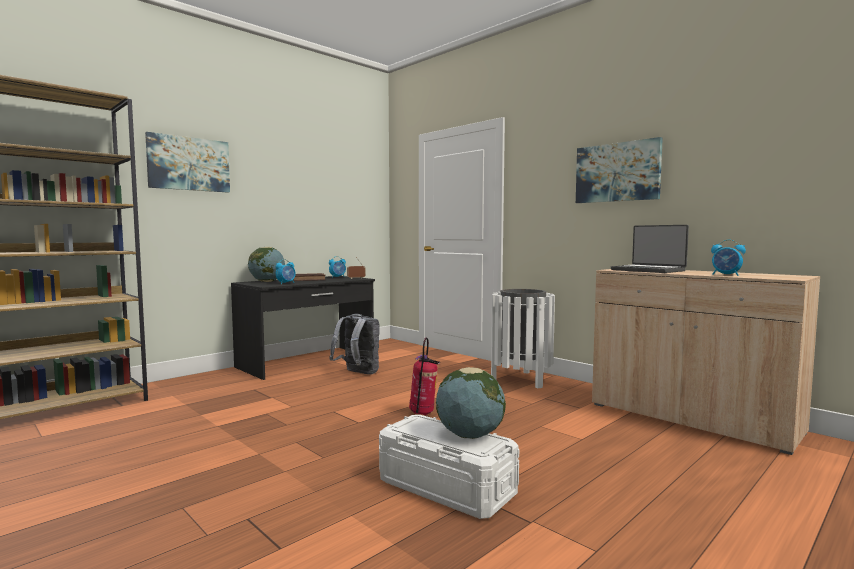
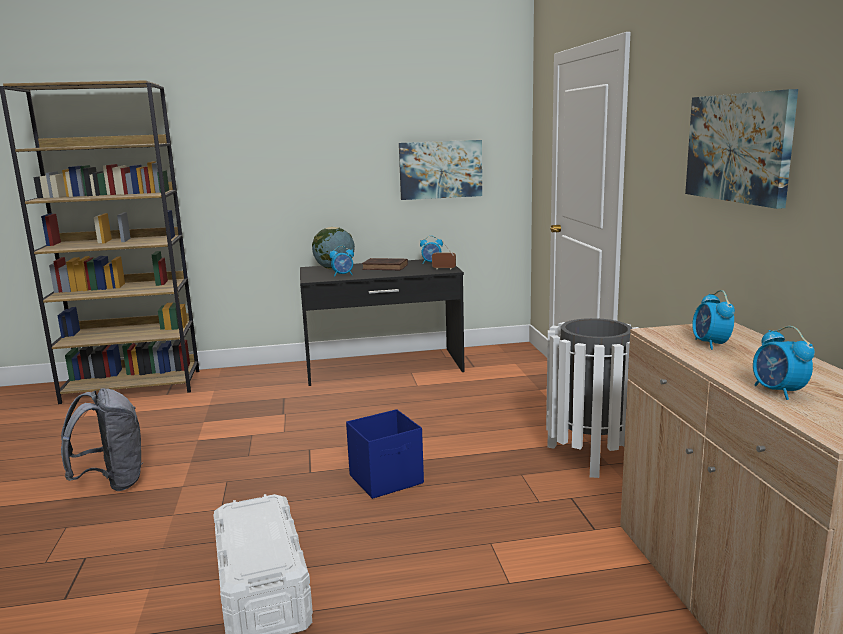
camera: 35 degrees right, 10 degrees up
picture [145,132,230,193] -> picture moved to [399,140,482,200]
grey backpack [329,314,380,374] -> grey backpack moved to [61,388,143,491]
fire extinguisher [409,338,440,415] -> blue storage box [346,409,424,499]
globe [436,367,506,439] -> none
laptop [611,225,689,273] -> alarm clock [692,290,735,350]

